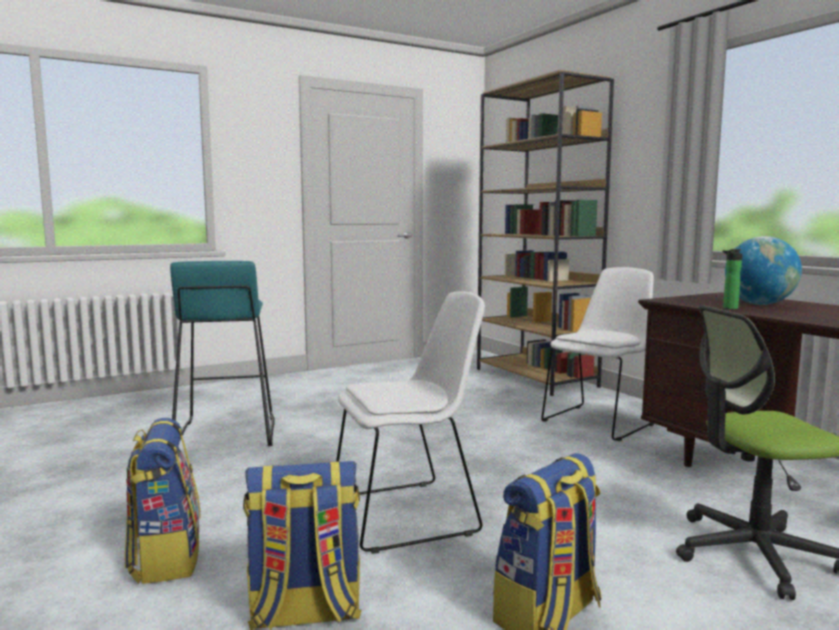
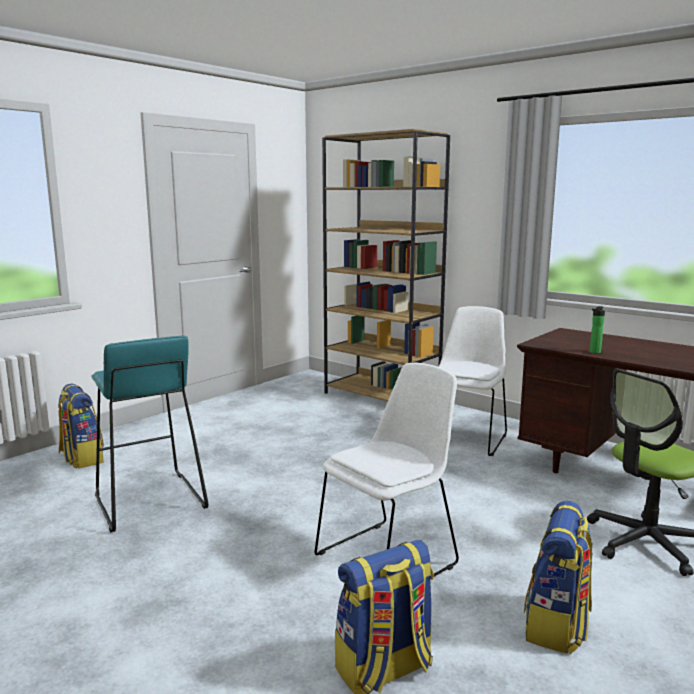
camera: 20 degrees left, 5 degrees up
backpack [125,418,201,584] -> backpack moved to [58,384,104,468]
globe [725,236,802,305] -> none

